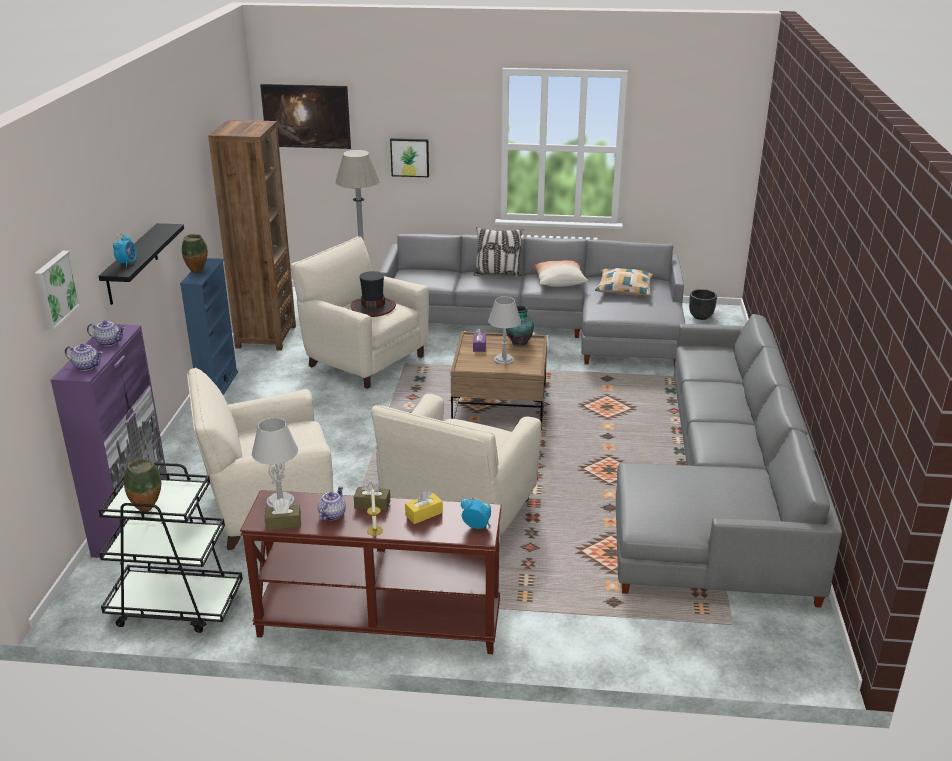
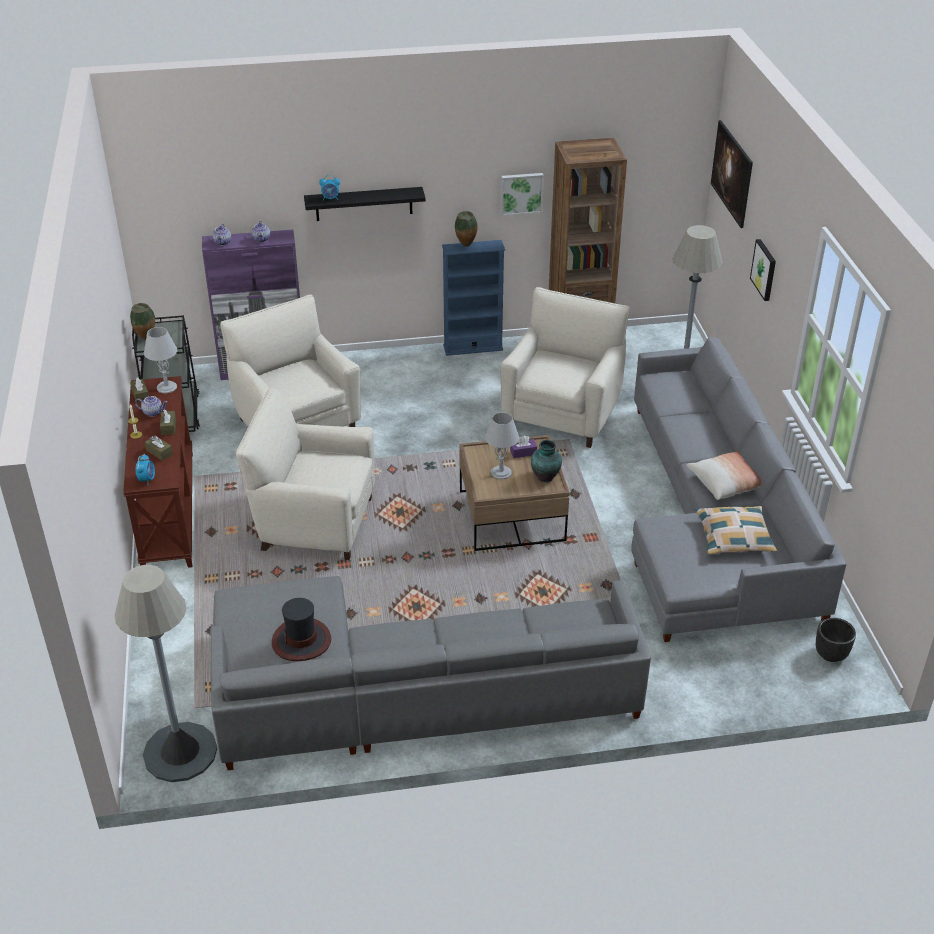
camera: 75 degrees right, 10 degrees up
picture [34,251,81,330] -> picture moved to [501,173,544,216]
hat [350,271,396,317] -> hat moved to [272,598,331,661]
yellow tissue box [405,491,443,524] -> brown tissue box [145,436,173,461]
pillow [474,227,523,276] -> none
none -> grey floor lamp [114,565,217,782]

